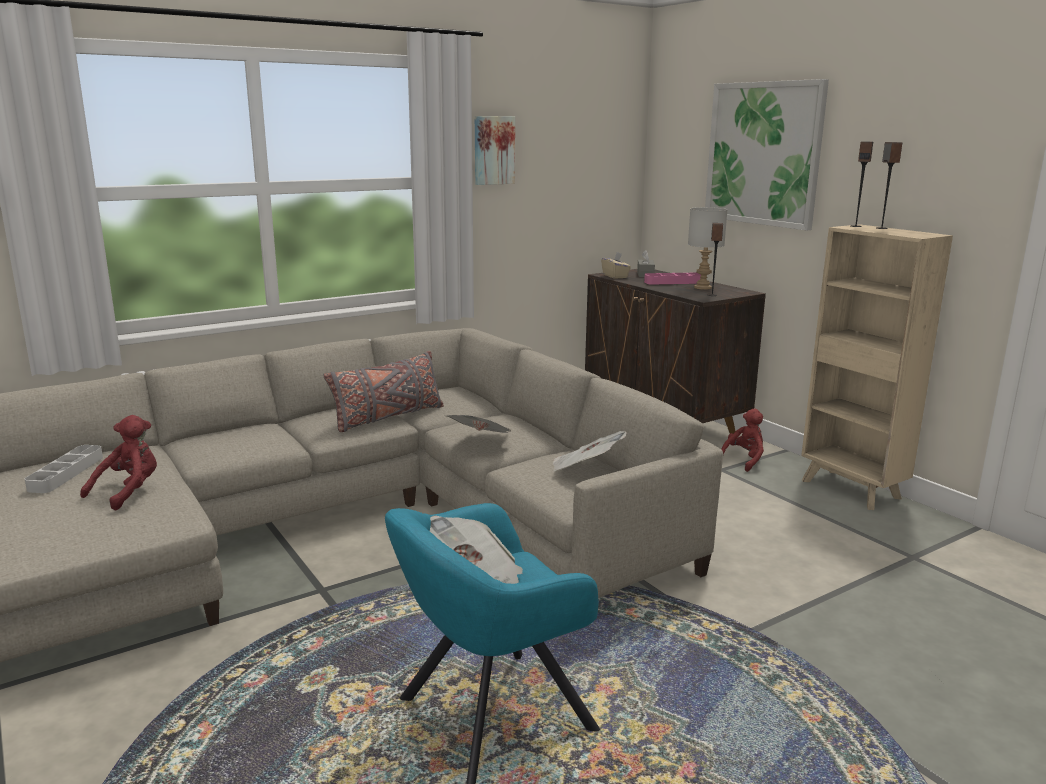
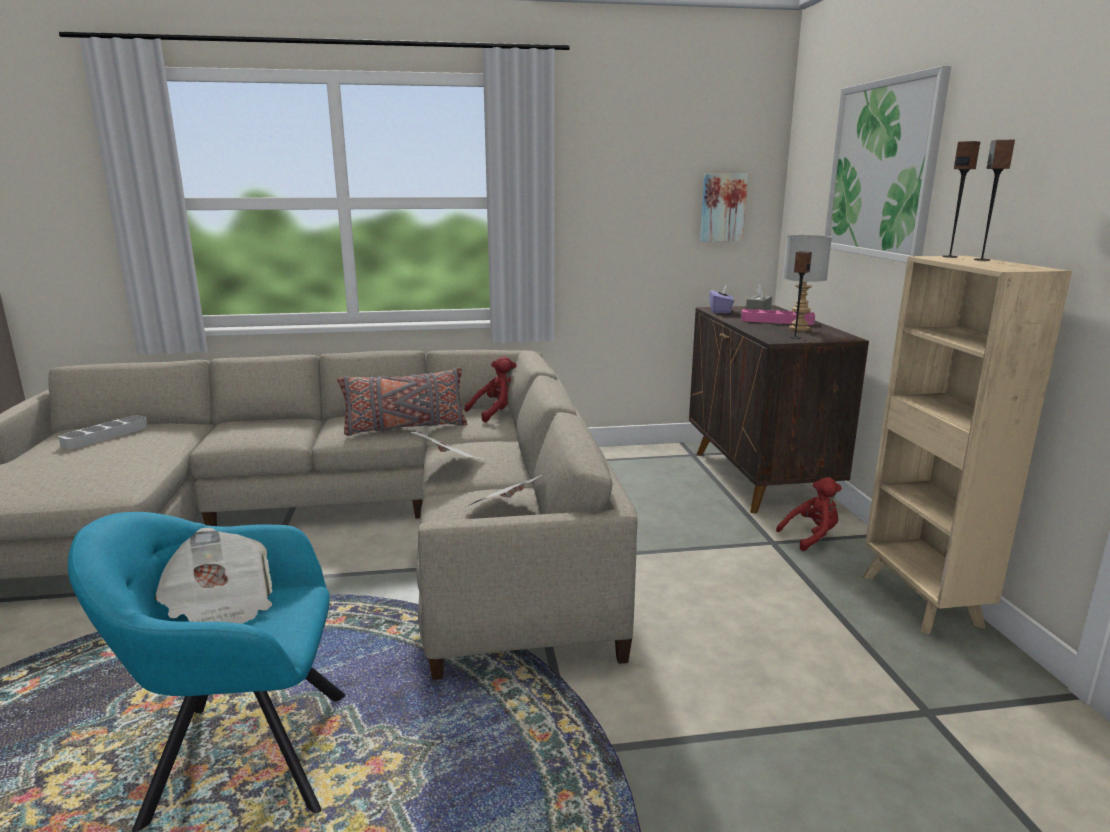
camera: 25 degrees right, 0 degrees up
red plush toy [80,415,157,511] -> red plush toy moved to [465,356,517,422]
picture [475,116,515,185] -> picture moved to [700,174,748,242]
beige tissue box [601,252,631,279] -> purple tissue box [709,285,734,313]

